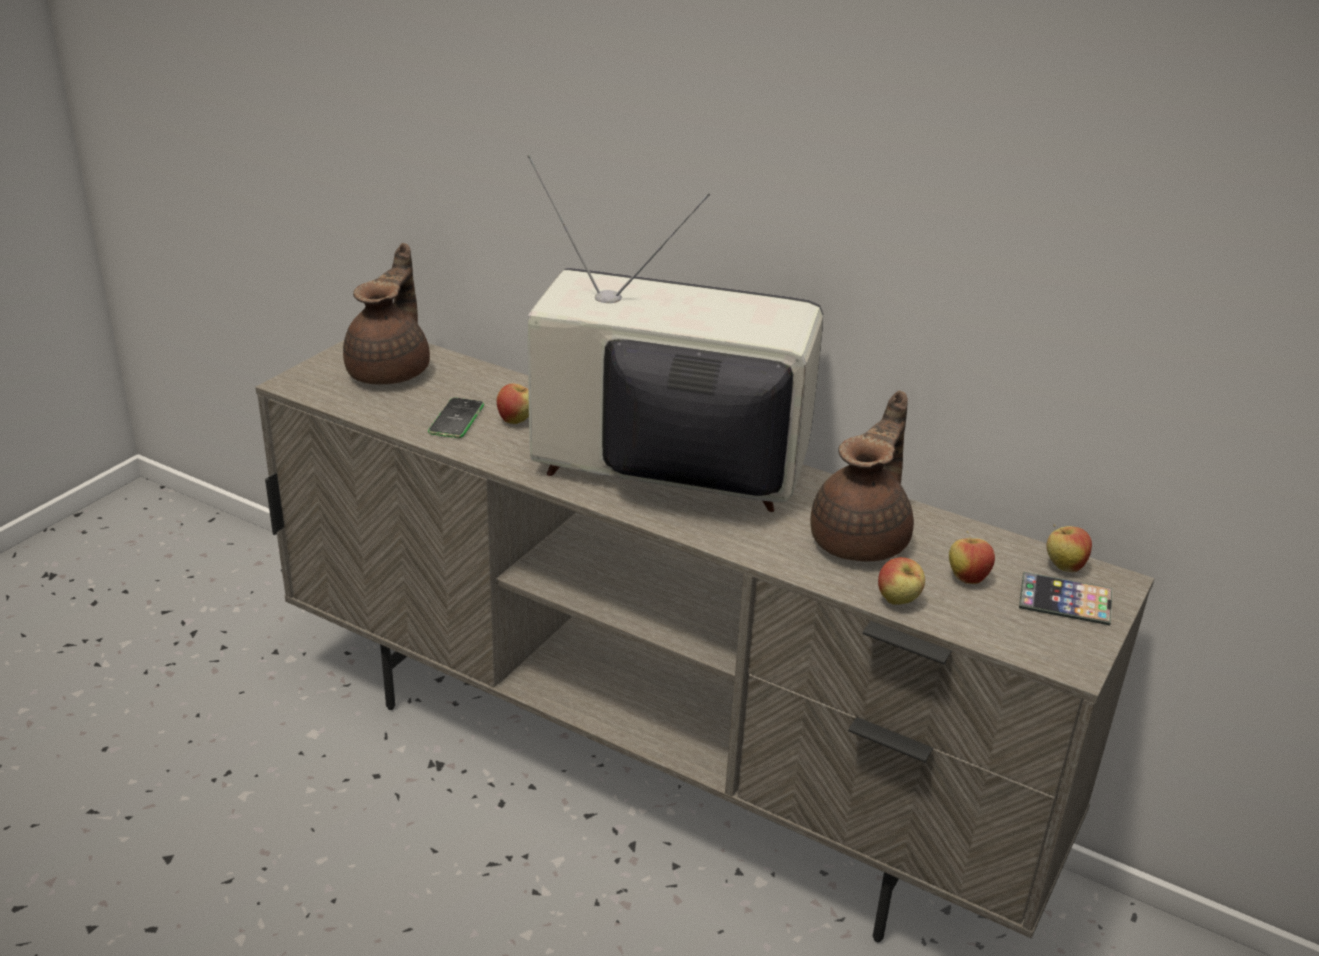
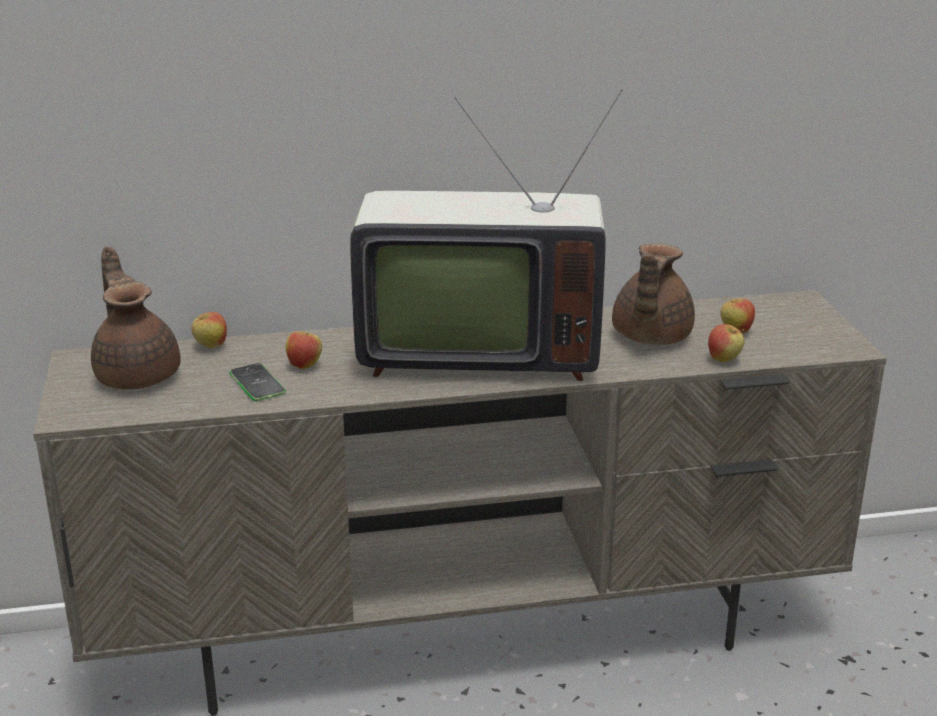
camera: 40 degrees left, 5 degrees down
television [527,155,823,512] -> television turned 150 degrees counterclockwise [350,88,623,381]
brown teapot [810,391,914,562] -> brown teapot turned 150 degrees counterclockwise [612,243,695,345]
phone [1019,572,1113,625] -> none
apple [1046,525,1092,572] -> apple moved to [191,312,227,348]

